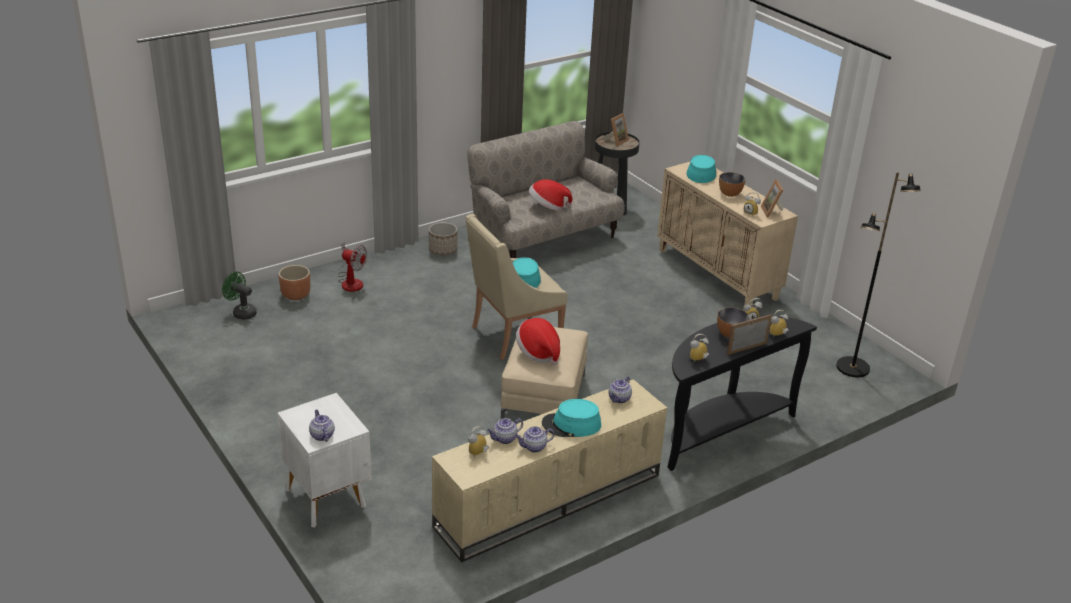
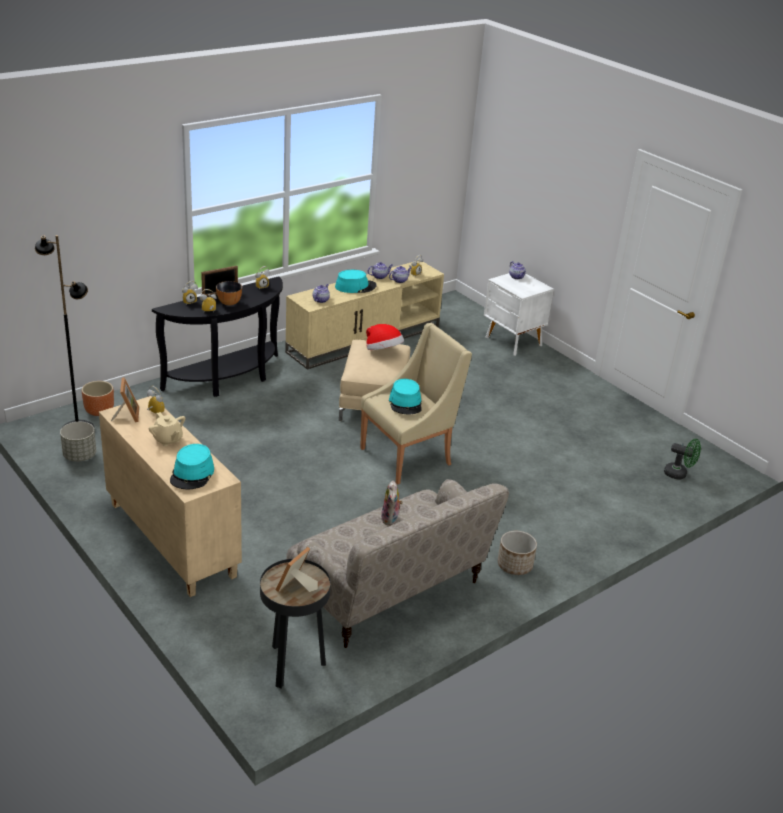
camera: 175 degrees right, 0 degrees up
brown planter [279,265,310,300] -> brown planter moved to [82,381,114,416]
fan [338,242,367,292] -> none
hat [529,179,572,211] -> plush toy [381,481,403,525]
bowl [719,172,746,197] -> beige teapot [149,412,185,446]
none -> grey planter [60,422,96,462]

